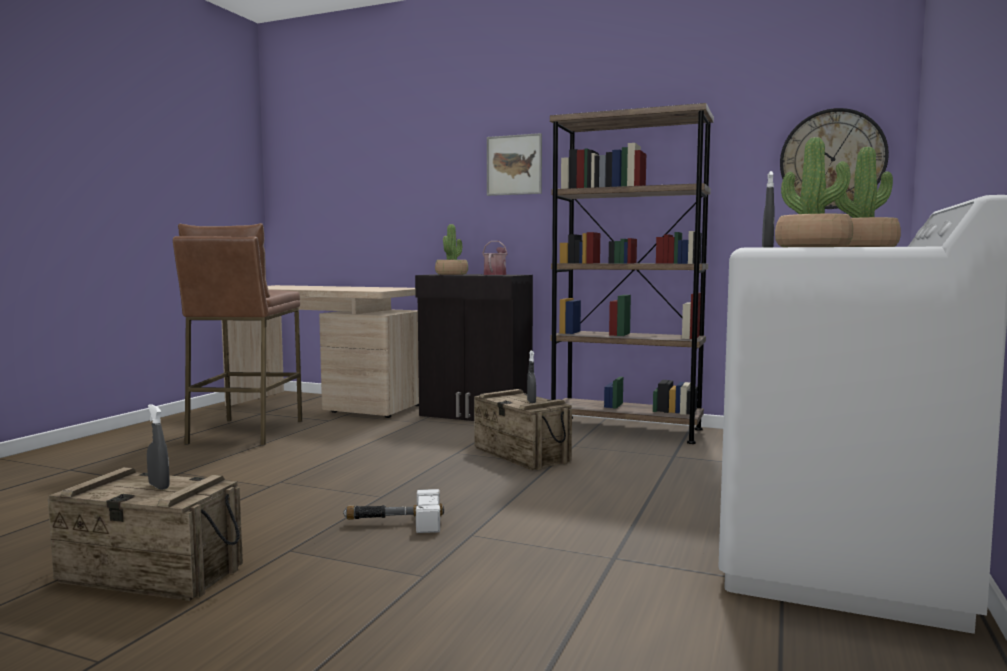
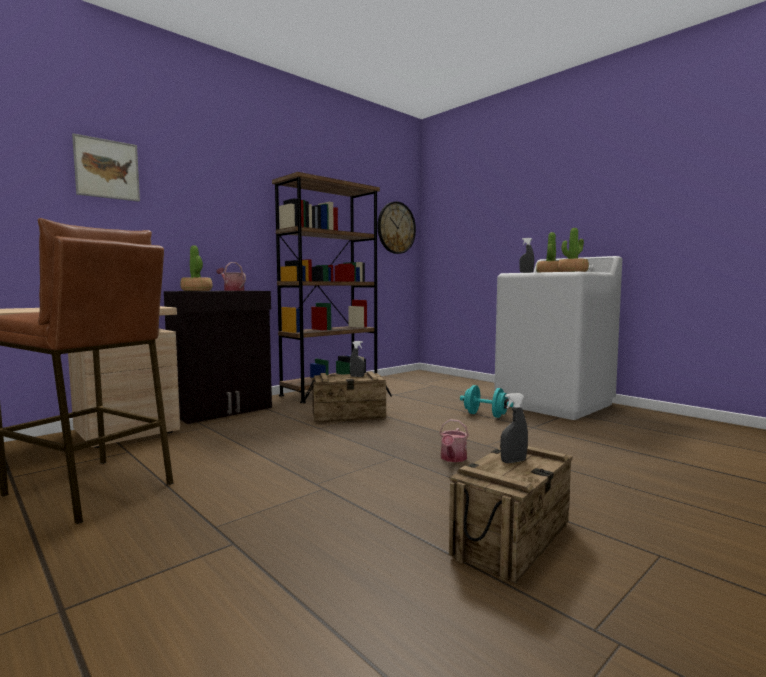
camera: 65 degrees left, 0 degrees up
hammer [343,489,444,533] -> watering can [440,419,469,462]
picture [487,133,542,196] -> picture moved to [72,133,140,202]
none -> turquoise dumbbell [460,385,513,418]

